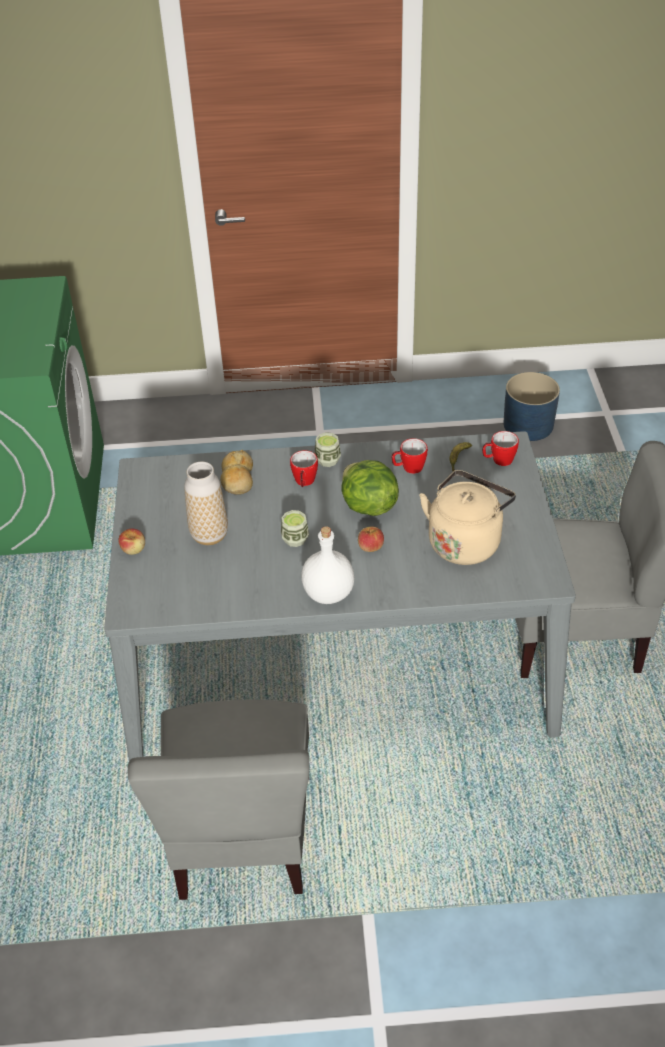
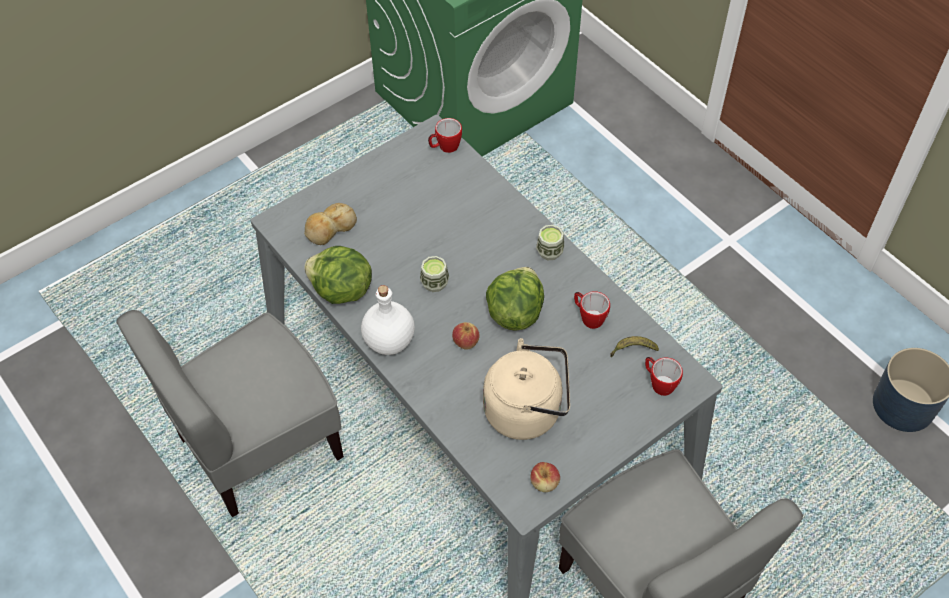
camera: 55 degrees right, 10 degrees up
apple [118,528,145,555] -> apple moved to [531,462,560,492]
vase [184,462,228,545] -> none
bread [220,450,253,495] -> bread moved to [304,203,357,245]
mug [290,450,318,487] -> mug moved to [428,118,462,153]
none -> lettuce [304,246,372,304]

